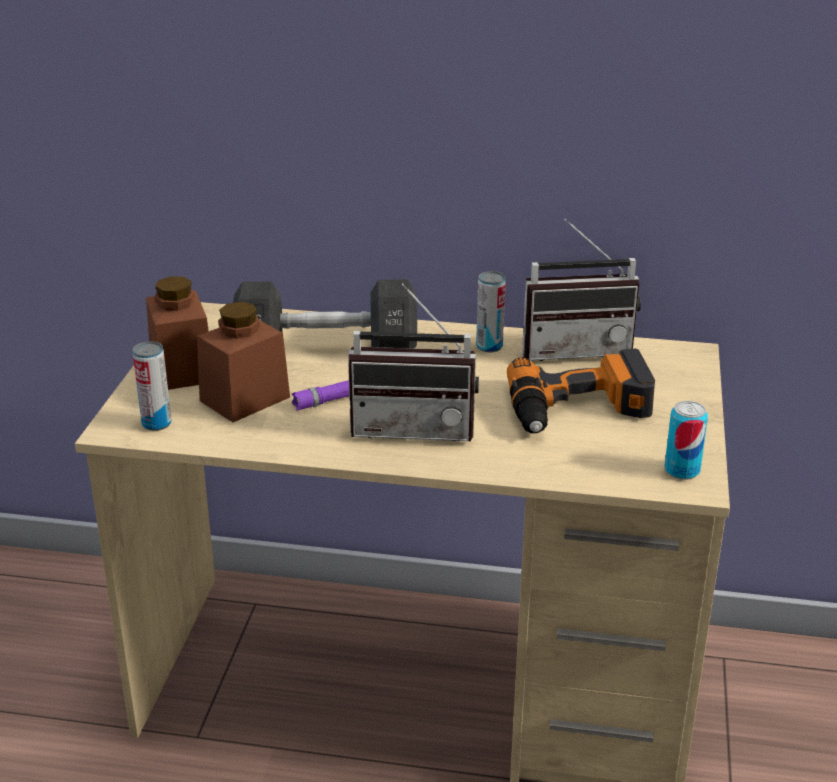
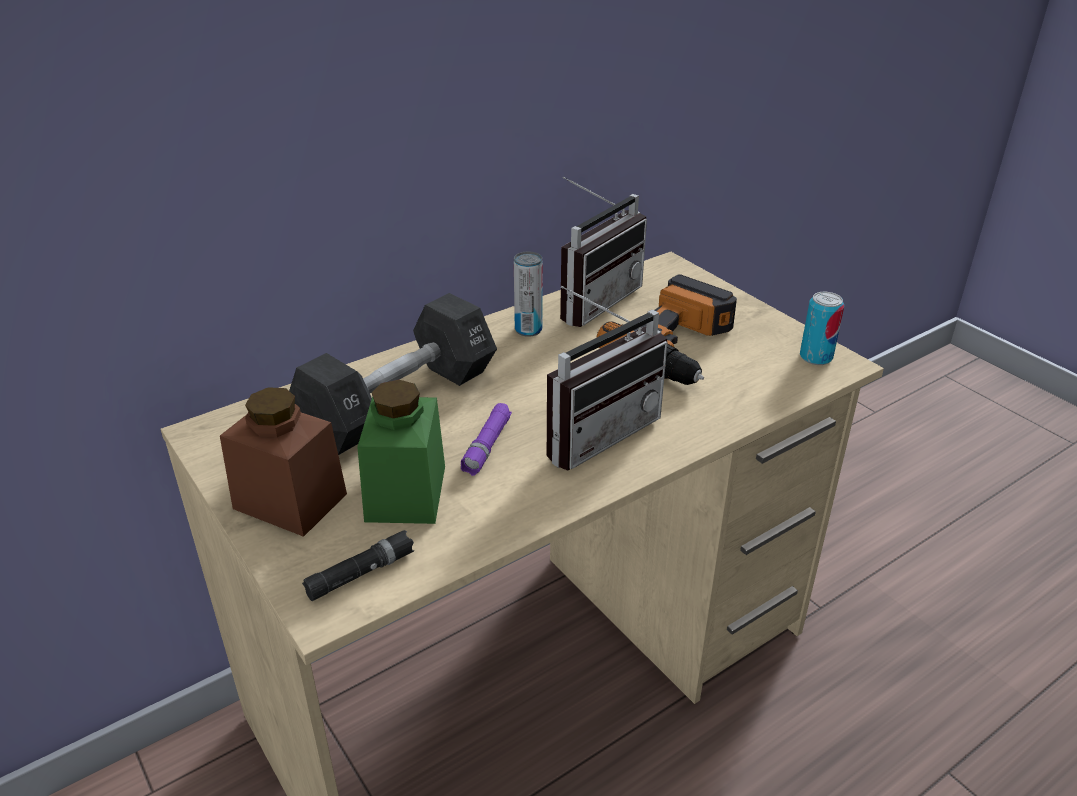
camera: 45 degrees left, 5 degrees up
can [132,341,171,431] -> black flashlight [302,530,415,601]
brown jar [197,302,290,422] -> green jar [357,380,445,524]

